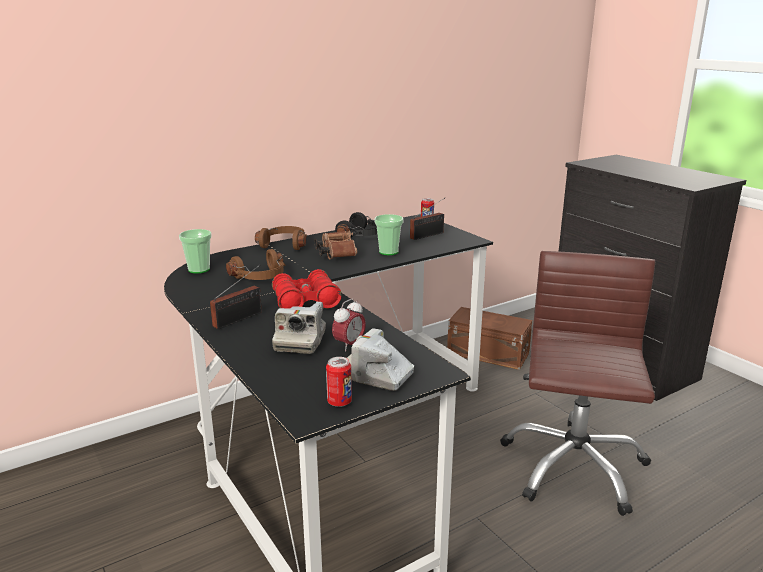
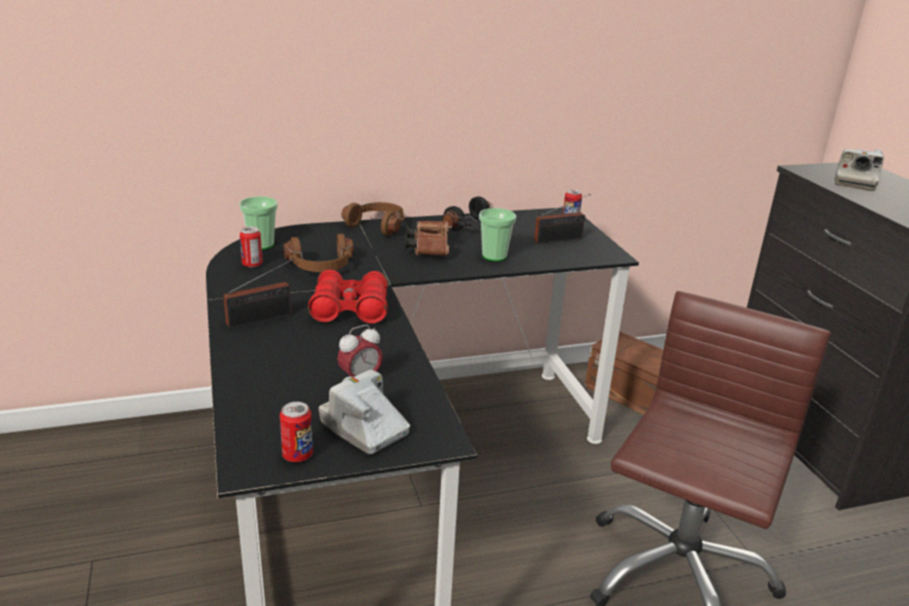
camera: 15 degrees right, 5 degrees up
camera [272,302,326,354] -> camera moved to [834,149,884,191]
none -> can [240,227,263,268]

